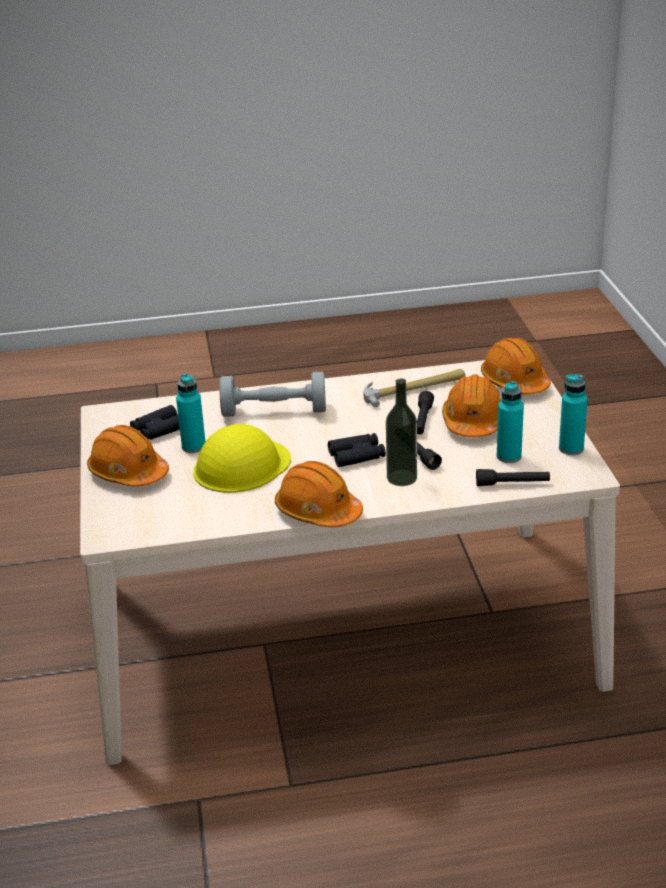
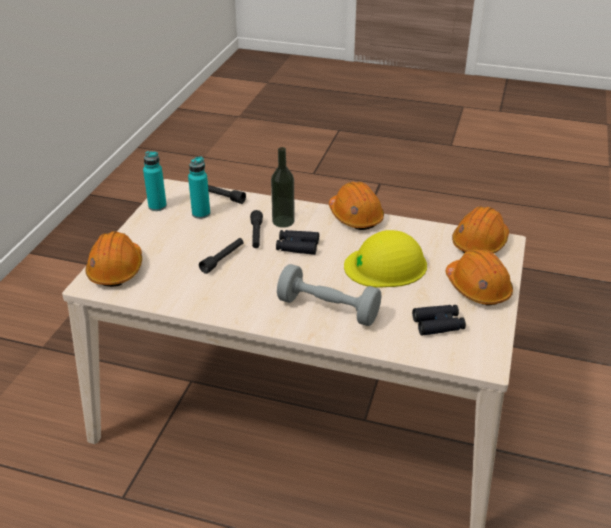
camera: 155 degrees left, 5 degrees up
turquoise bottle [176,373,205,453] -> none
hammer [364,369,465,407] -> none
orange hard hat [442,374,501,437] -> orange hard hat moved to [452,206,509,254]

